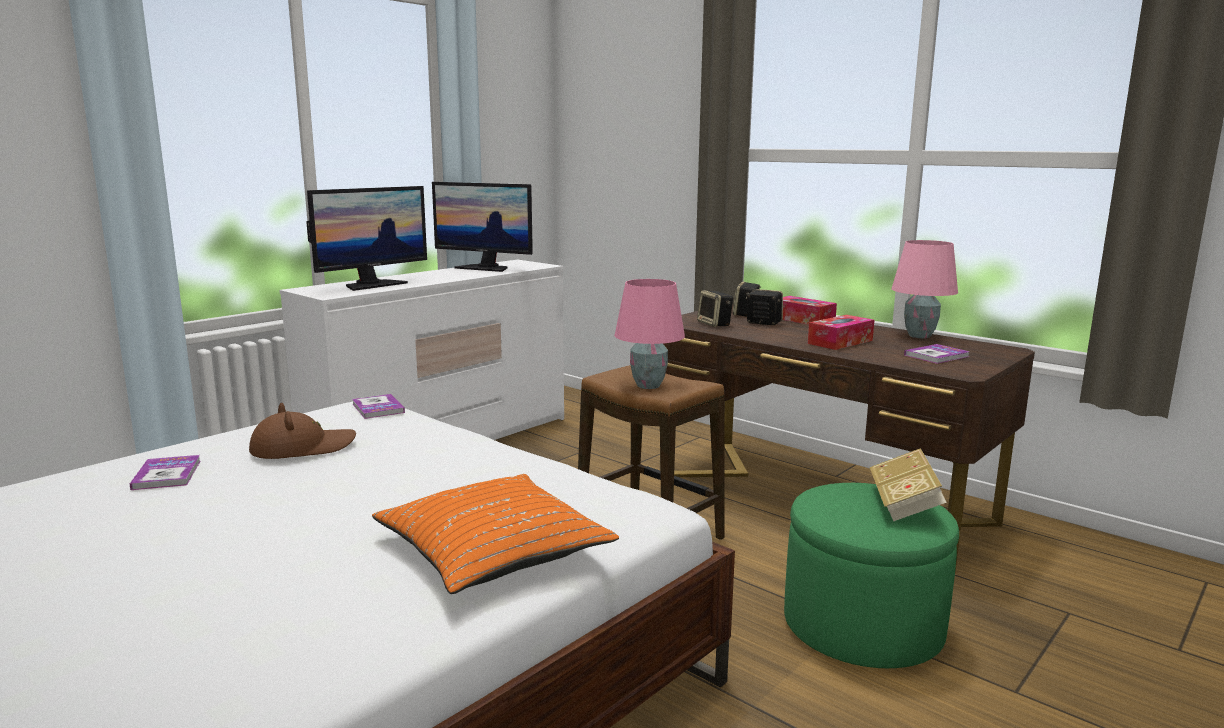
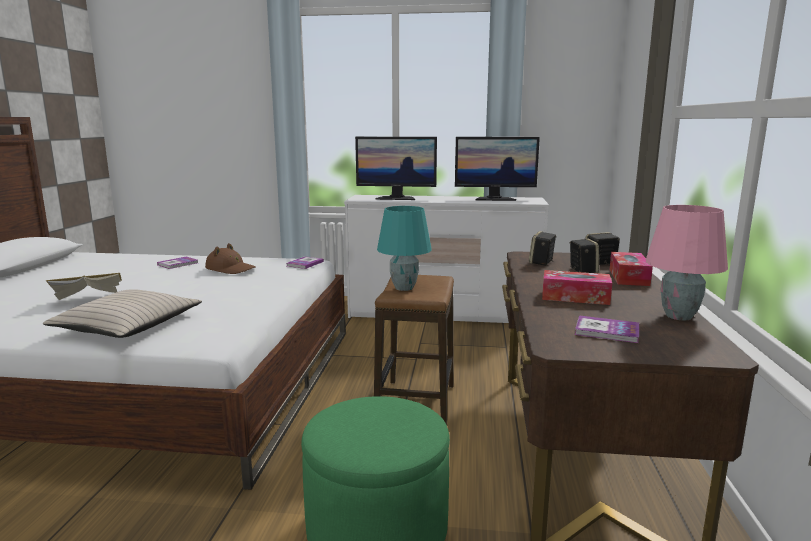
camera: 55 degrees right, 0 degrees up
orange pillow [372,474,619,594] -> beige pillow [43,290,202,338]
monitor [432,182,533,272] -> monitor turned 75 degrees counterclockwise [455,137,540,201]
pink table lamp [614,279,685,389] -> turquoise table lamp [377,206,432,291]
book [870,448,947,521] -> book moved to [46,273,122,300]

